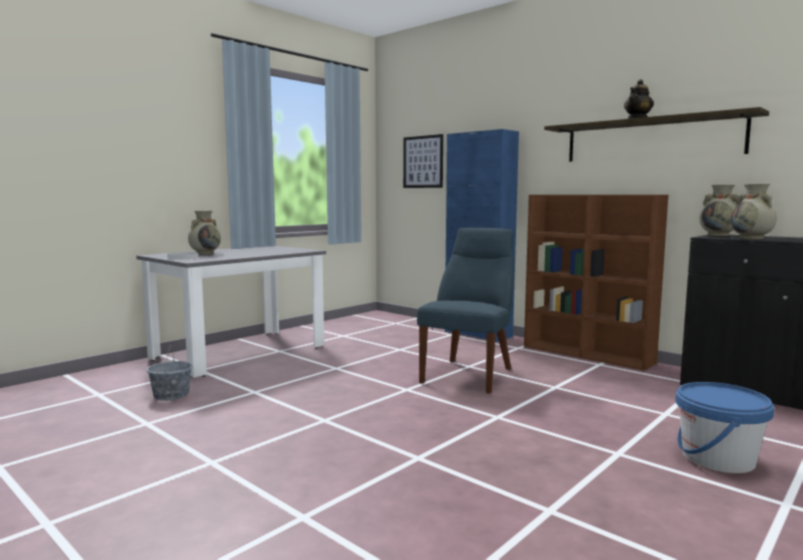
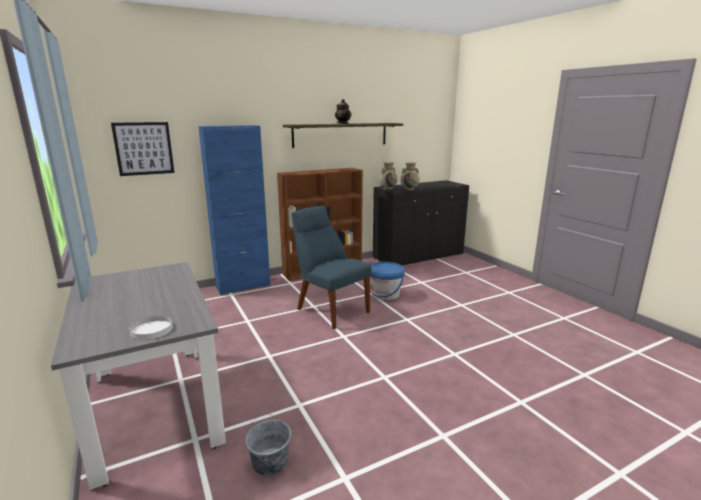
camera: 70 degrees left, 10 degrees up
beige vase [188,211,221,255] -> none
blue bucket [675,382,774,473] -> blue bucket moved to [370,262,405,300]

